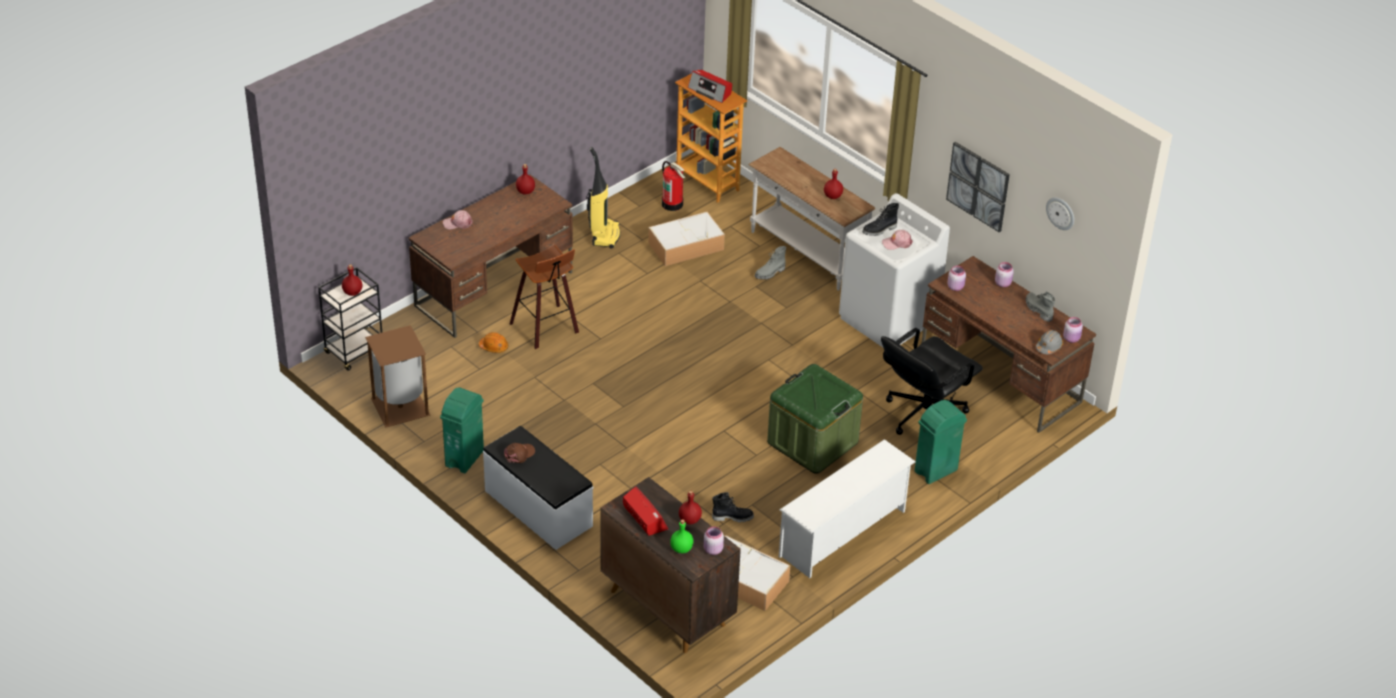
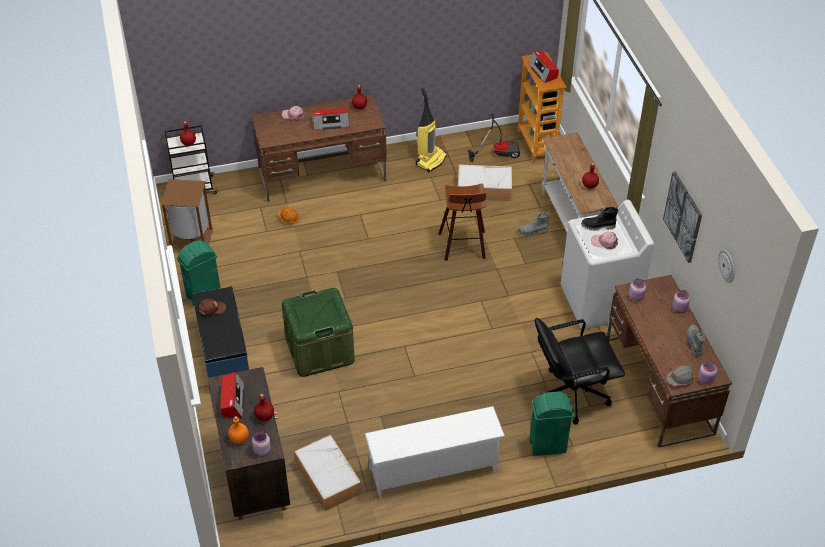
camera: 30 degrees right, 5 degrees up
white bench [483,426,593,550] -> blue bench [193,287,249,378]
stool [510,245,579,349] -> stool moved to [438,183,486,261]
fire extinguisher [662,161,686,211] -> vacuum cleaner [468,113,520,162]
green bottle [670,519,693,553] -> orange bottle [228,416,249,444]
black boot [712,492,754,522] -> none
green storage box [767,364,863,474] -> green storage box moved to [282,288,355,377]
none -> radio [313,108,350,130]

